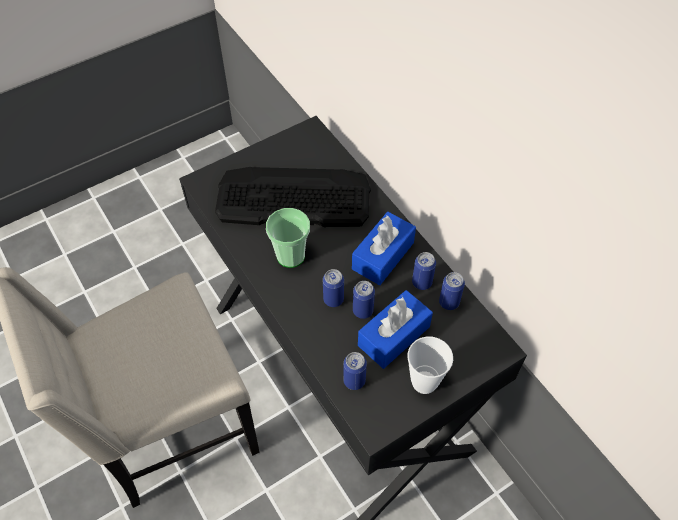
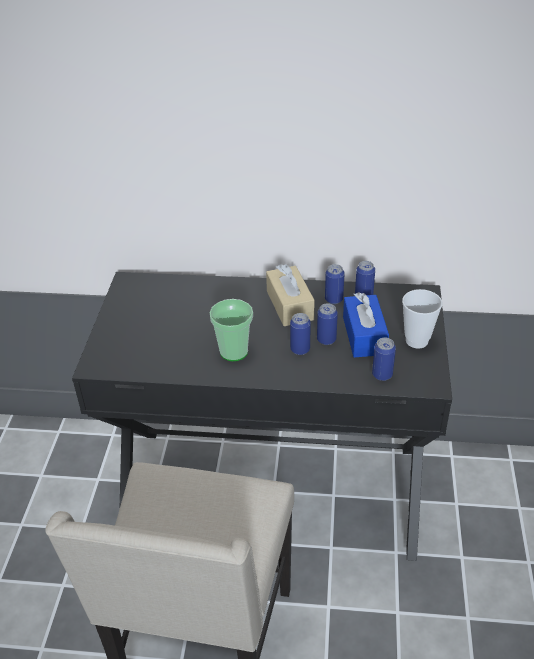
camera: 50 degrees left, 15 degrees down
keyboard [215,167,371,227] -> none
blue tissue box [352,212,416,285] -> beige tissue box [266,264,315,326]

